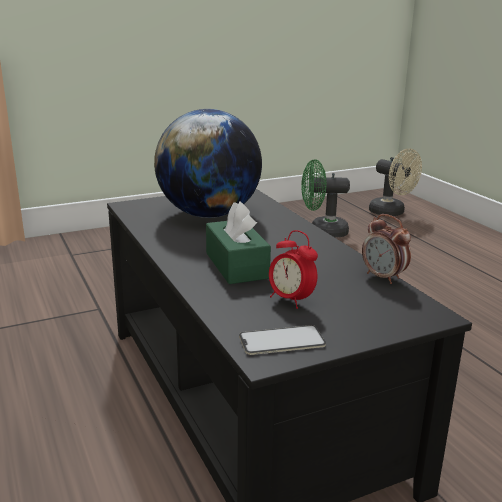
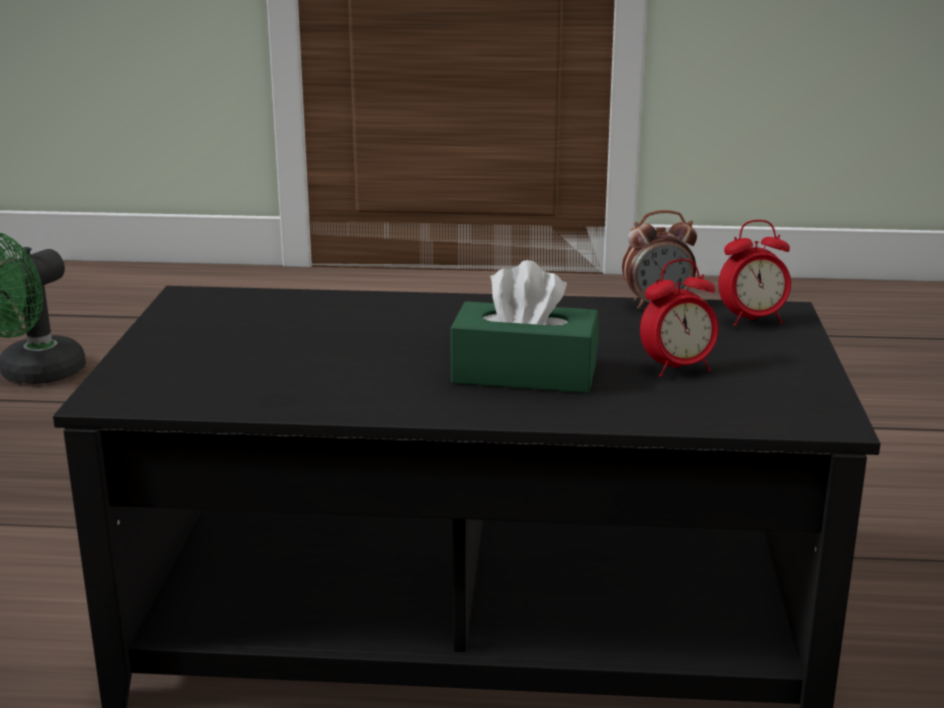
camera: 60 degrees left, 0 degrees up
globe [154,109,262,218] -> none
phone [239,325,326,355] -> none
beige fan [369,149,422,216] -> none
none -> alarm clock [718,220,791,326]

